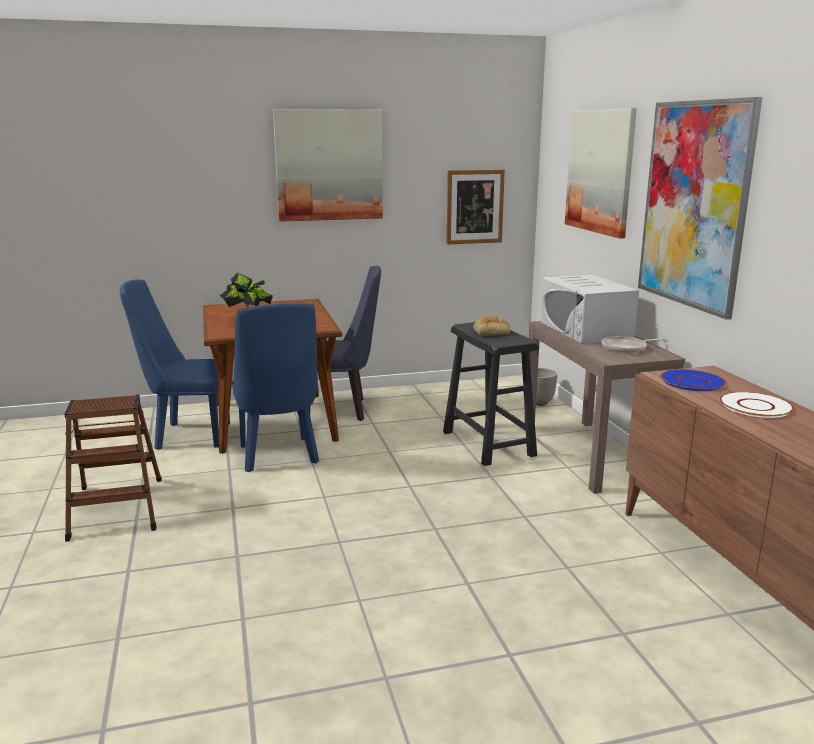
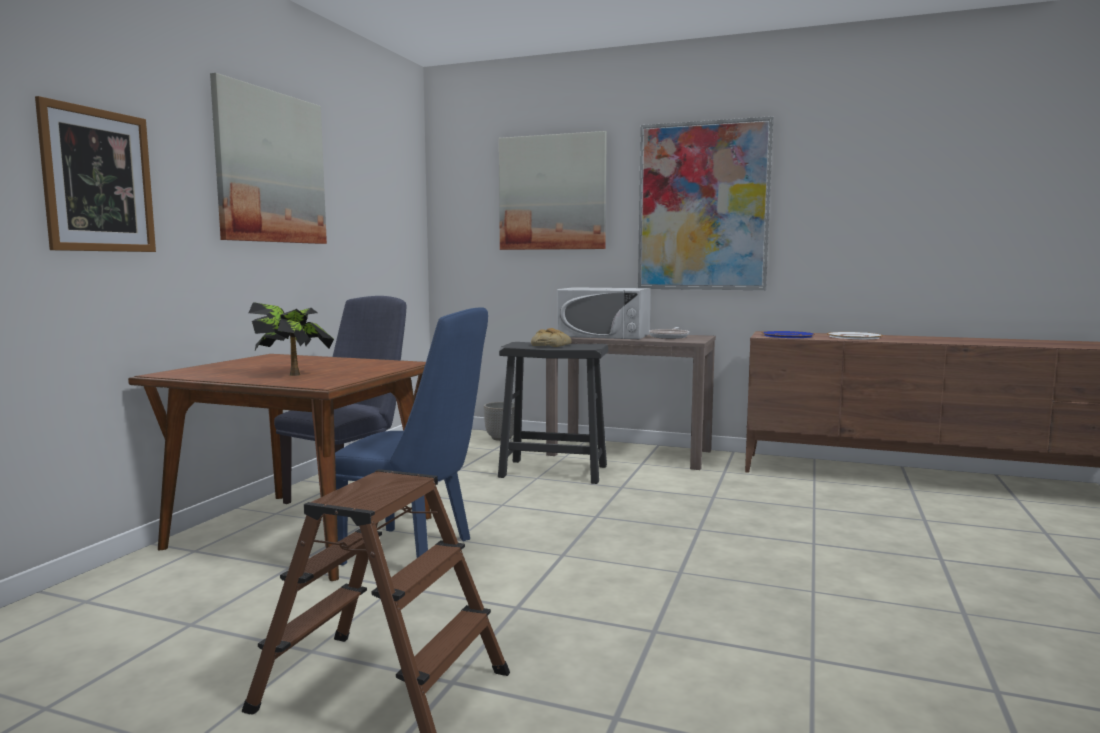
camera: 55 degrees left, 10 degrees down
blue chair [120,280,230,450] -> none
picture [447,170,505,245] -> picture moved to [35,96,156,252]

